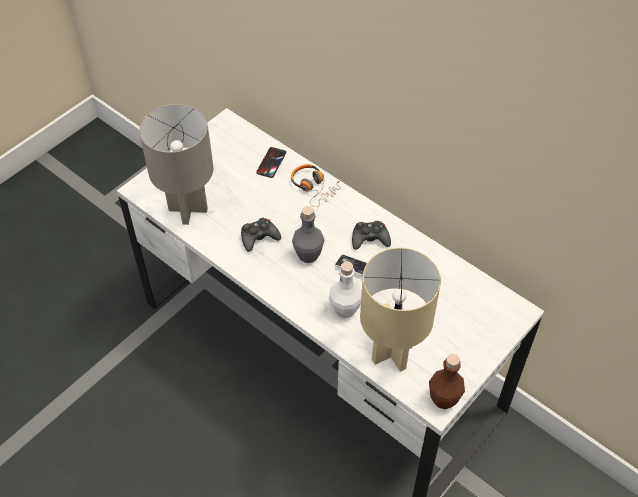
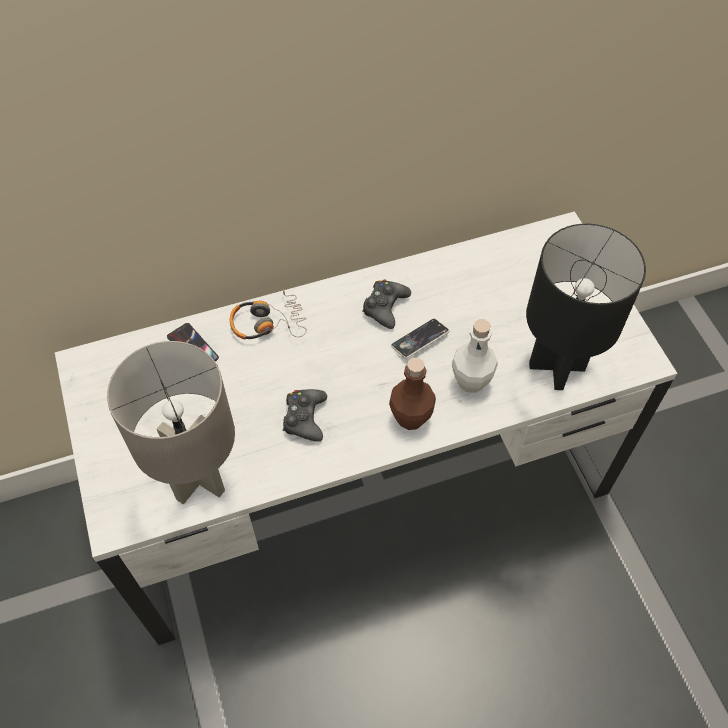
camera: 60 degrees left, 5 degrees up
grey bottle [292,206,325,263] -> none
beige table lamp [360,248,441,372] -> black table lamp [526,224,646,390]
brown bottle [429,354,465,409] -> brown bottle moved to [389,357,436,430]

